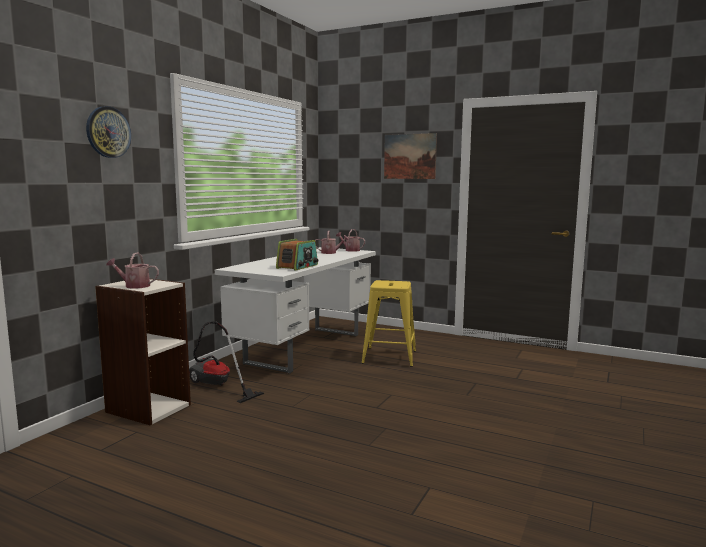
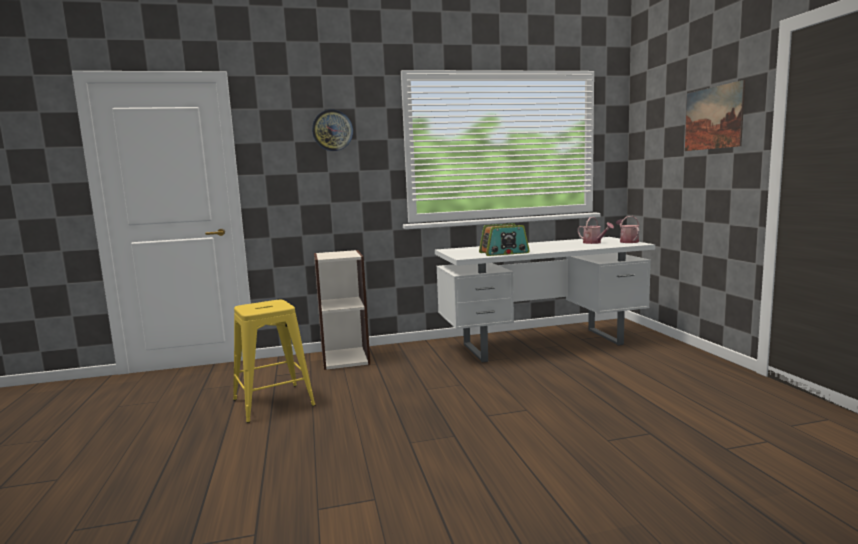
camera: 50 degrees right, 0 degrees up
watering can [106,252,159,289] -> none
vacuum cleaner [189,321,264,403] -> none
yellow stool [361,280,416,367] -> yellow stool moved to [233,299,316,423]

